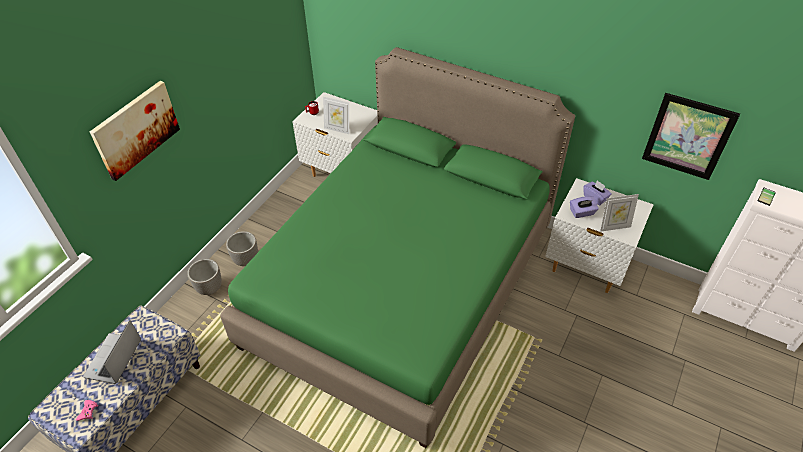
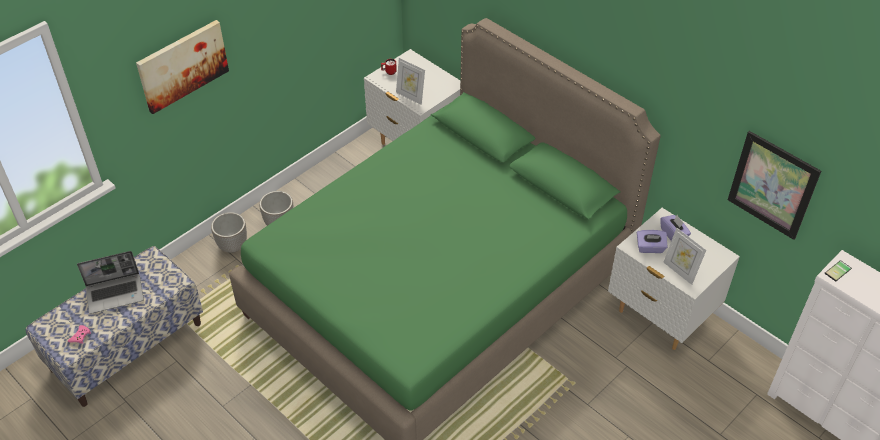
camera: 15 degrees right, 0 degrees up
laptop [83,320,141,384] -> laptop turned 135 degrees counterclockwise [77,251,144,314]
picture frame [600,194,639,232] -> picture frame turned 45 degrees clockwise [663,228,706,285]

